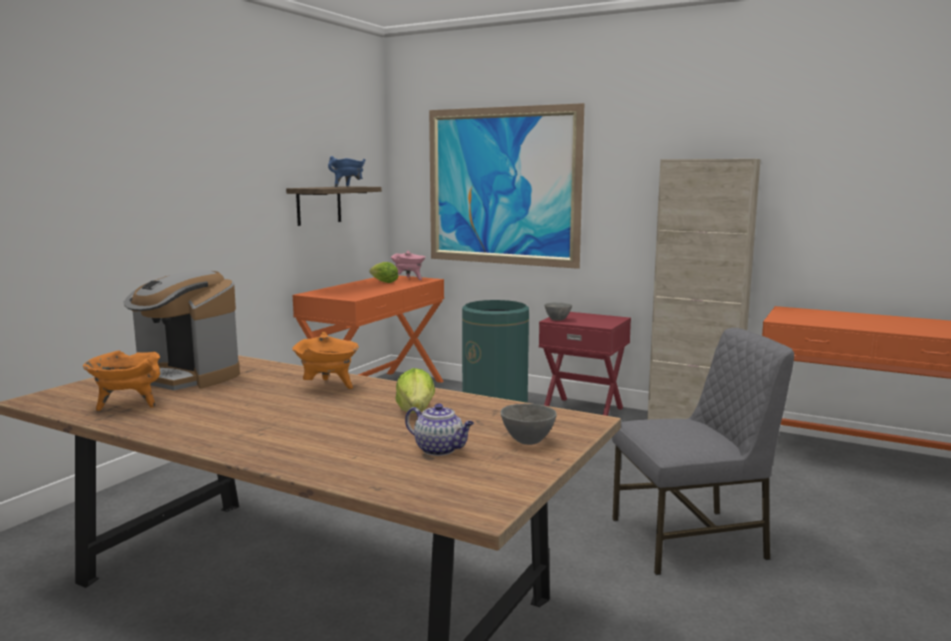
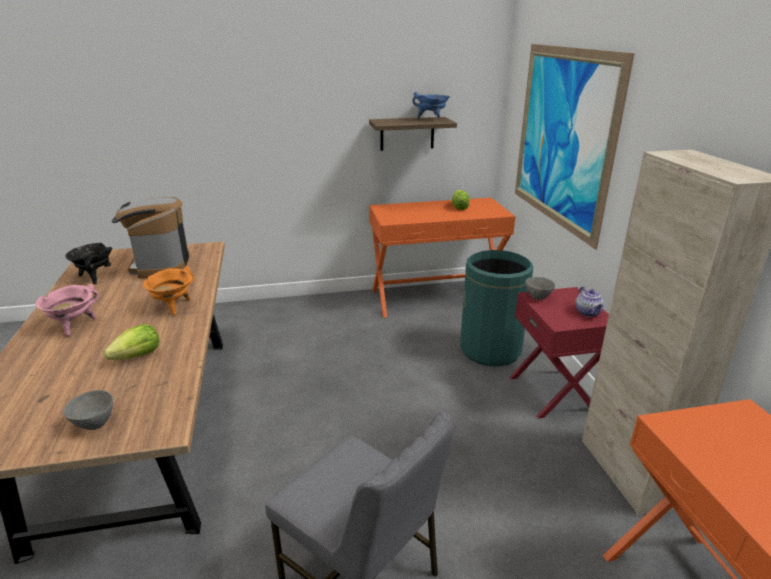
camera: 50 degrees right, 15 degrees up
orange cooking pot [83,350,160,411] -> black cooking pot [65,243,112,284]
pink cooking pot [391,251,426,280] -> pink cooking pot moved to [35,284,99,336]
teapot [405,403,474,456] -> teapot moved to [576,286,604,317]

